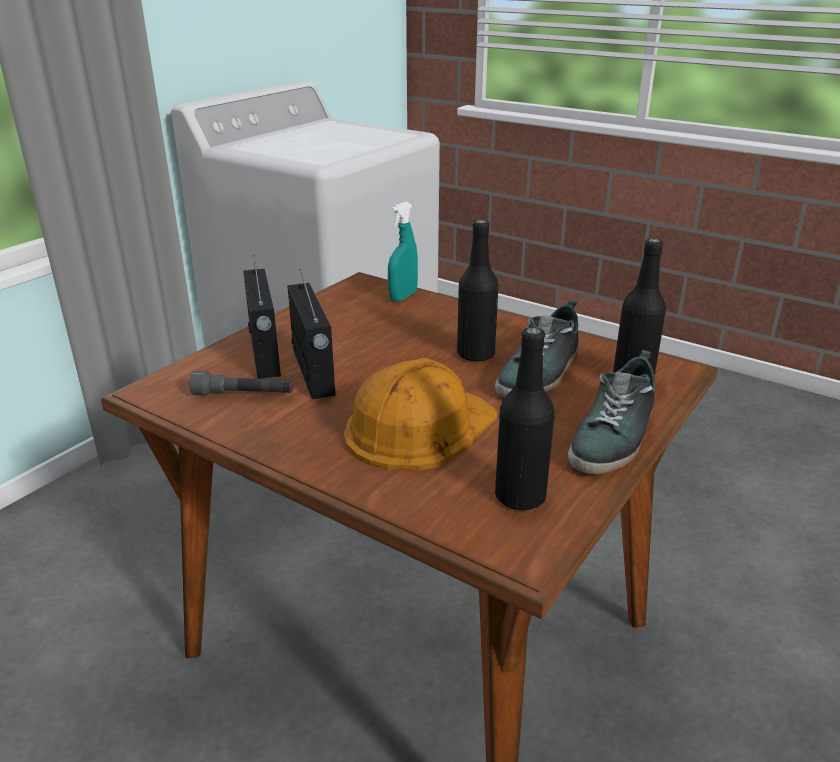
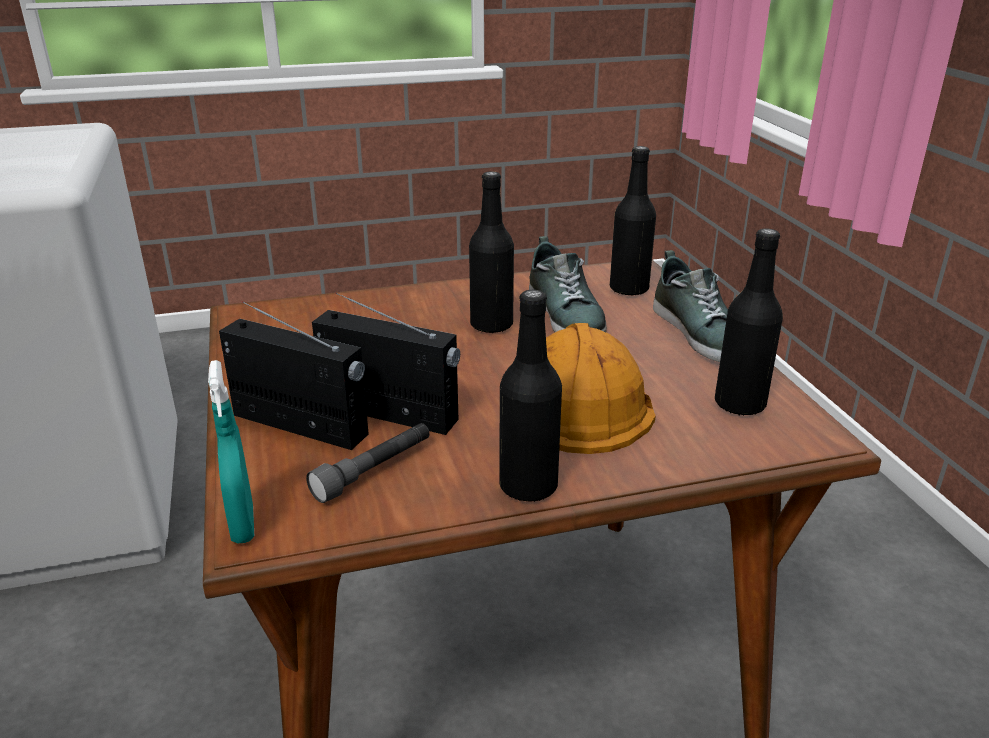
camera: 50 degrees left, 0 degrees up
turquoise spray bottle [388,202,418,302] -> turquoise spray bottle moved to [208,360,254,543]
none -> black bottle [499,290,562,502]

